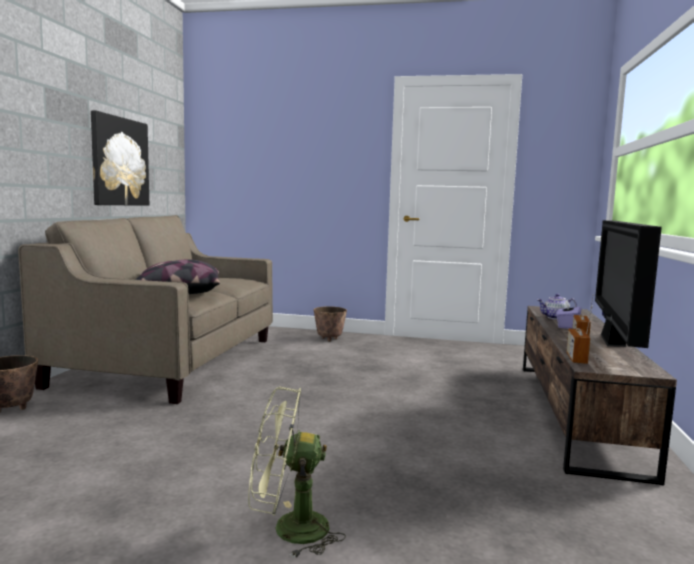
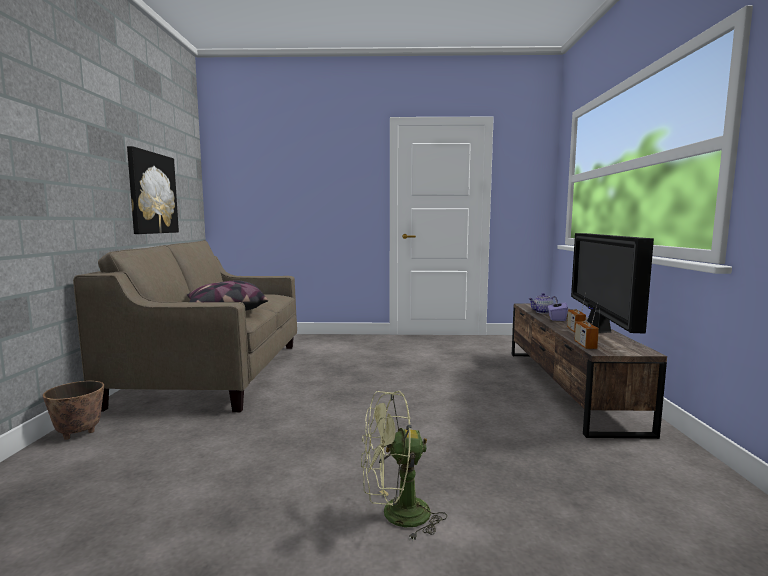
camera: 10 degrees left, 0 degrees up
planter [314,306,347,342] -> none

